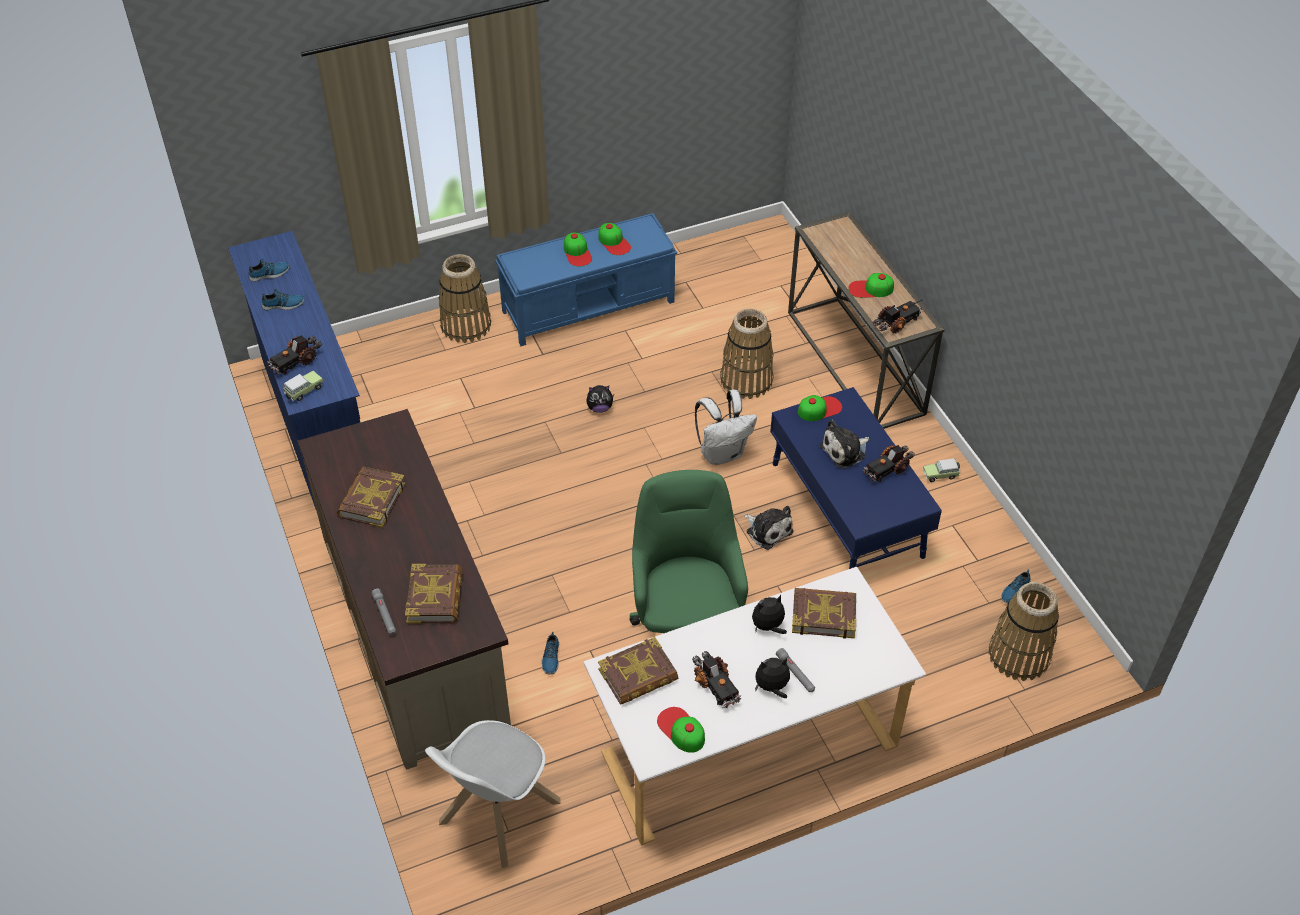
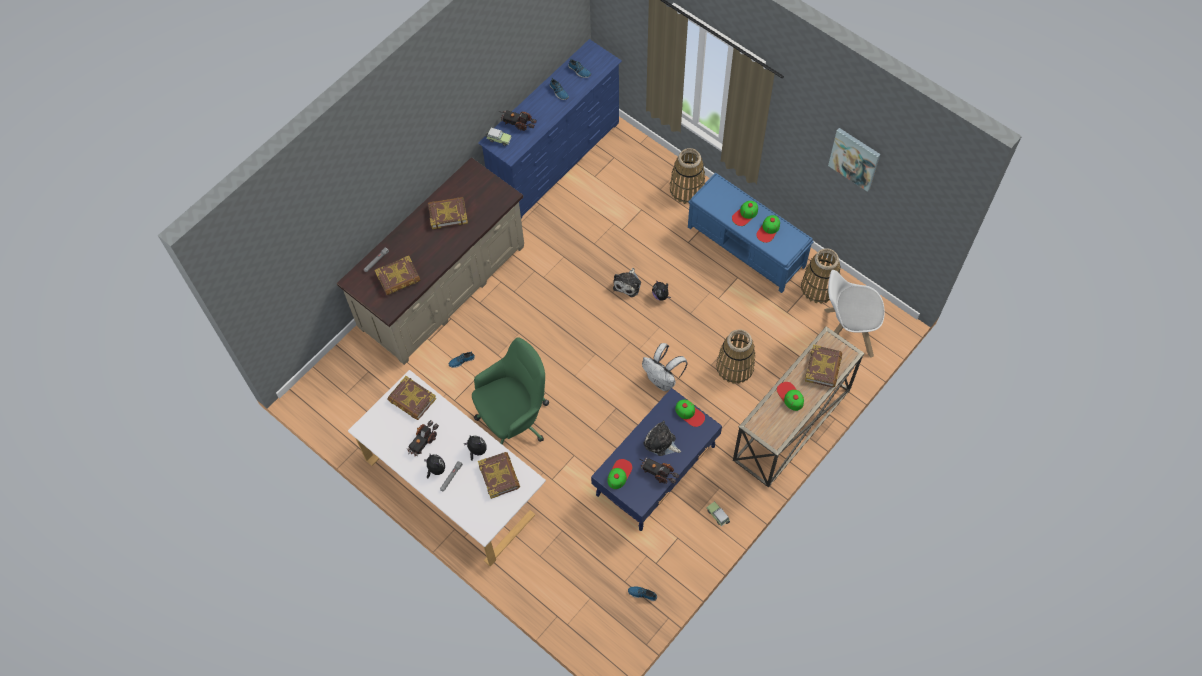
camera: 65 degrees right, 15 degrees up
chair [425,720,561,868] -> chair moved to [824,270,885,358]
cap [657,707,705,753] -> cap moved to [608,459,632,489]
plush toy [744,506,793,550] -> plush toy moved to [613,268,641,297]
toy truck [873,299,923,334] -> none
basket [988,582,1059,681] -> basket moved to [801,248,841,304]
none -> book [805,344,842,388]
none -> picture [828,128,880,192]

